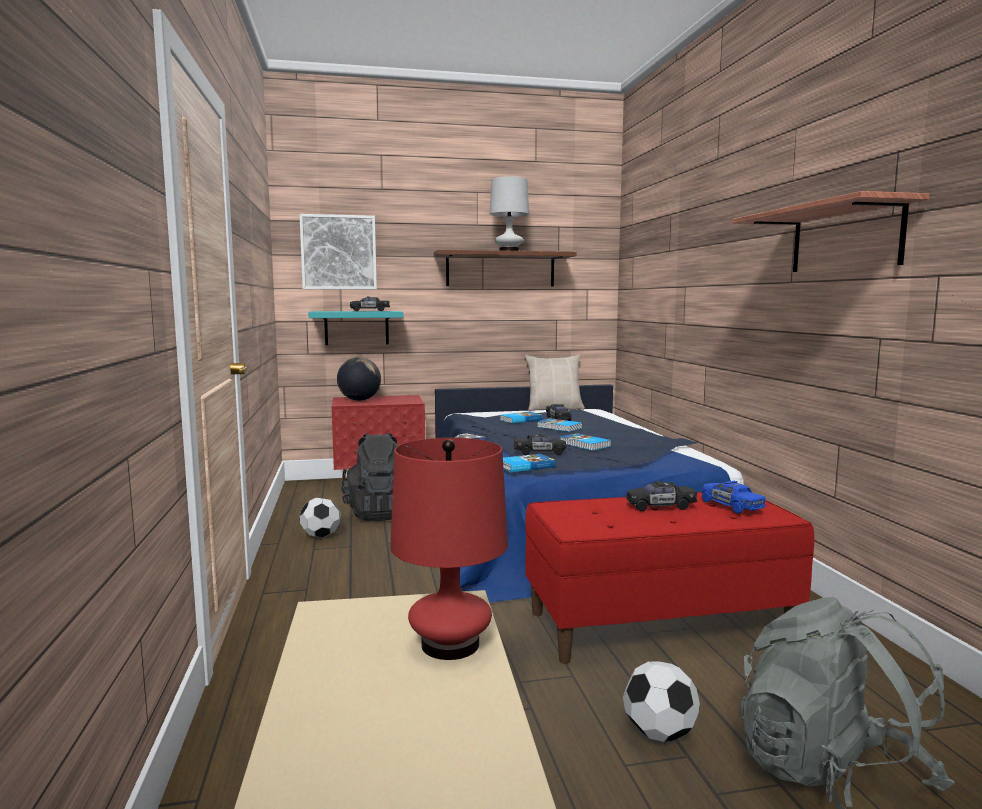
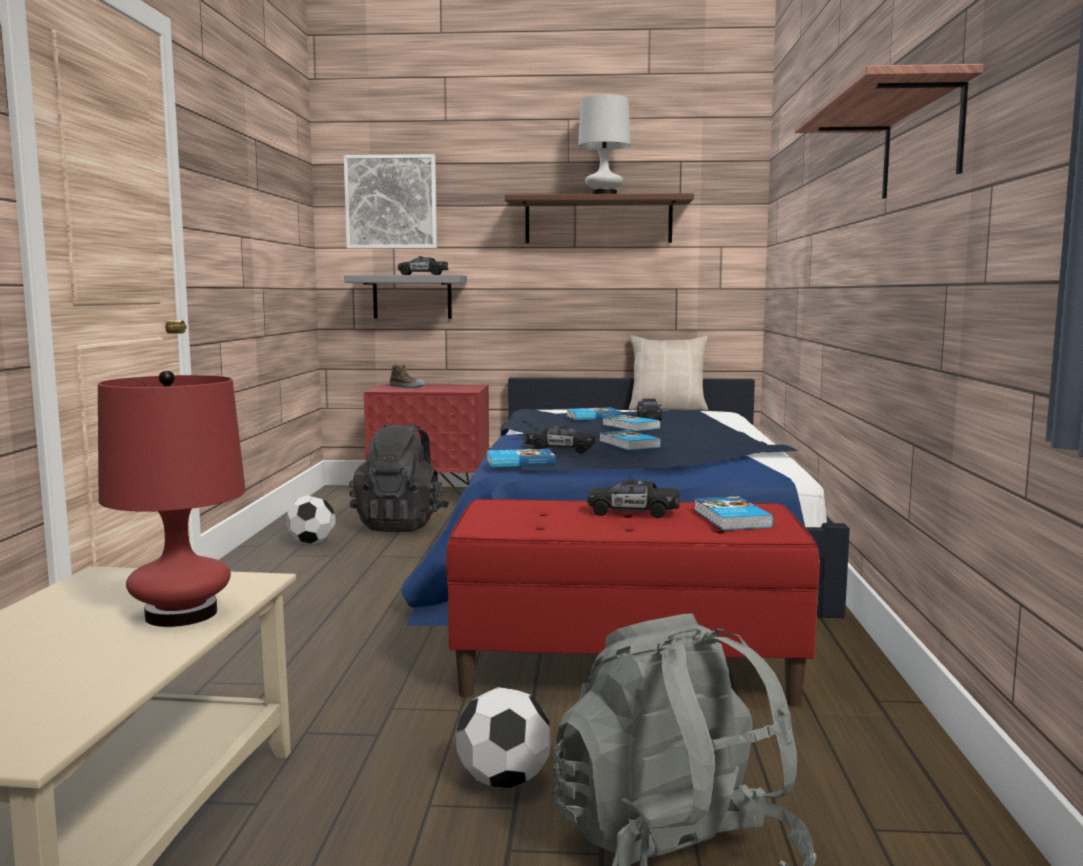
camera: 15 degrees right, 0 degrees up
turquoise shelf [308,311,403,345] -> grey shelf [344,275,467,319]
globe [337,357,381,401] -> shoe [389,365,426,388]
blue toy car [702,481,766,514] -> book [694,496,774,530]

